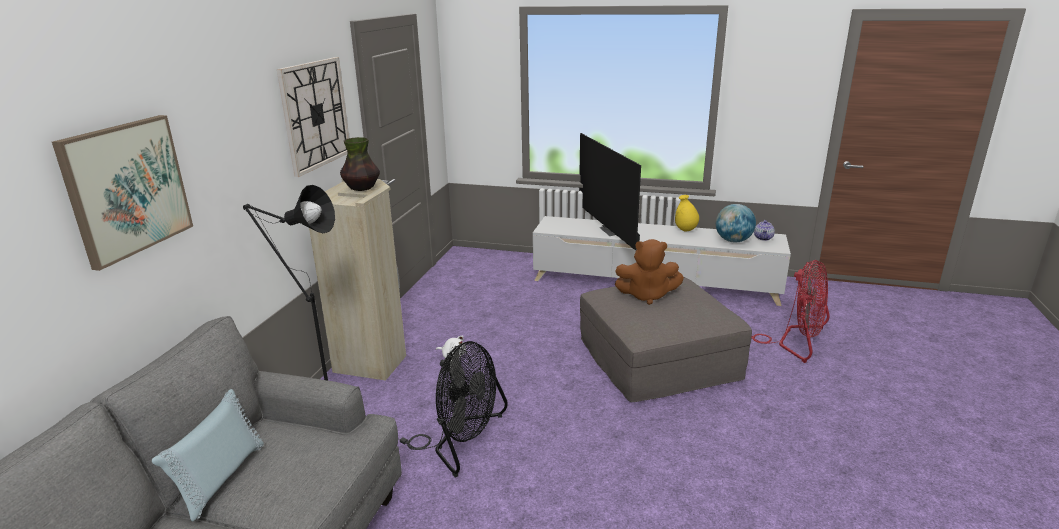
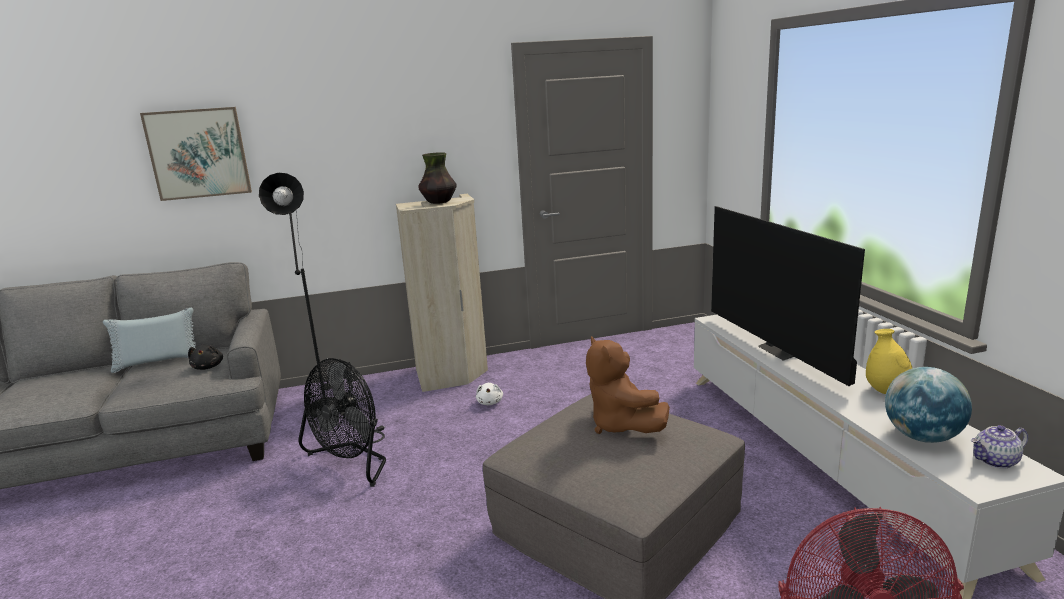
camera: 60 degrees right, 5 degrees down
wall clock [277,57,349,177] -> none
black fan [399,341,508,477] -> black fan turned 45 degrees clockwise [298,358,386,487]
television [579,133,641,250] -> television turned 60 degrees counterclockwise [711,206,865,386]
none -> black plush toy [188,345,223,370]

